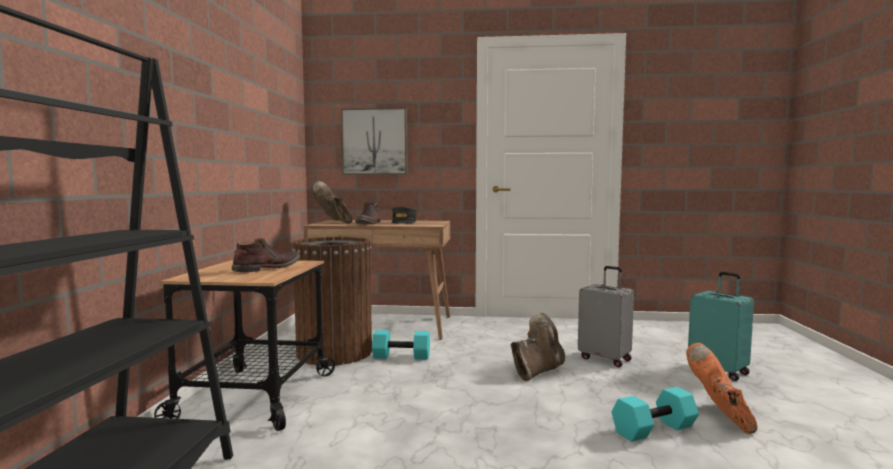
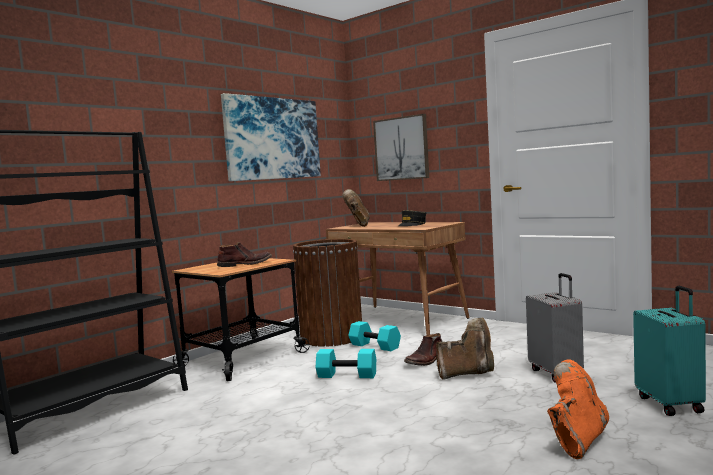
camera: 35 degrees right, 0 degrees up
brown boot [355,202,380,224] -> brown boot moved to [404,333,442,366]
turquoise dumbbell [612,387,699,442] -> turquoise dumbbell moved to [316,349,376,378]
none -> picture [221,93,321,181]

